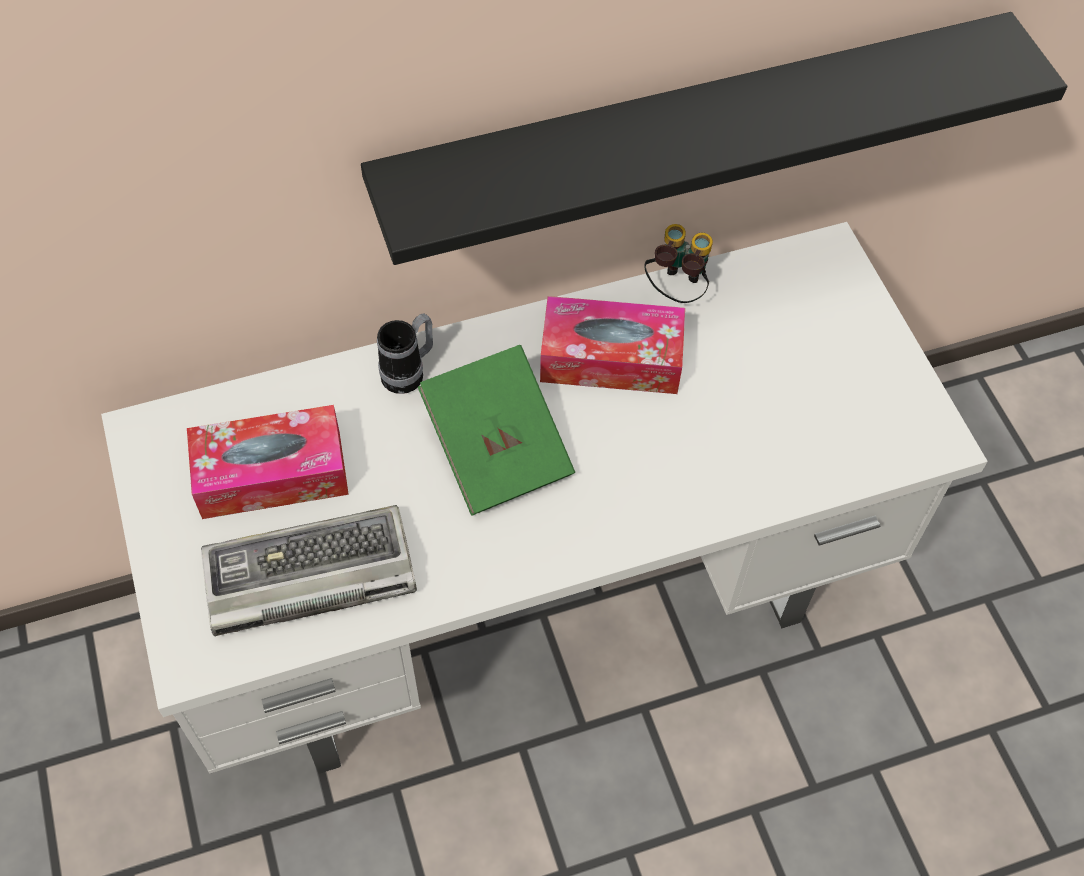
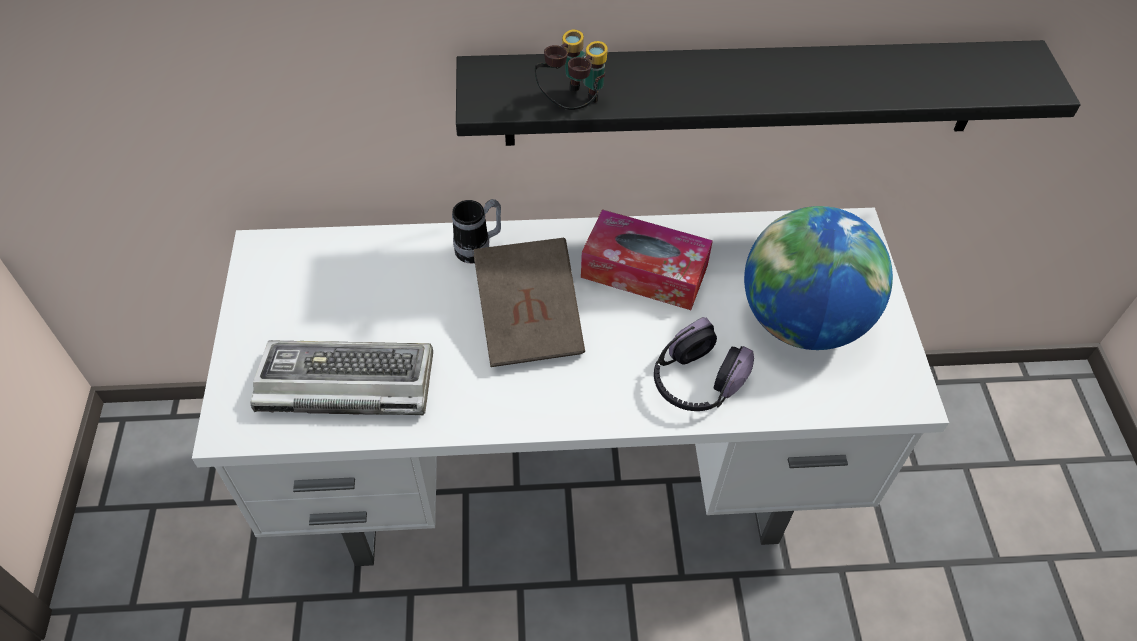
camera: 15 degrees right, 5 degrees down
tissue box [187,405,349,519] -> none
green book [418,345,575,516] -> brown book [474,238,585,367]
binoculars [645,224,713,303] -> binoculars moved to [535,30,608,110]
none -> headphones [654,317,754,411]
none -> globe [744,206,893,350]

